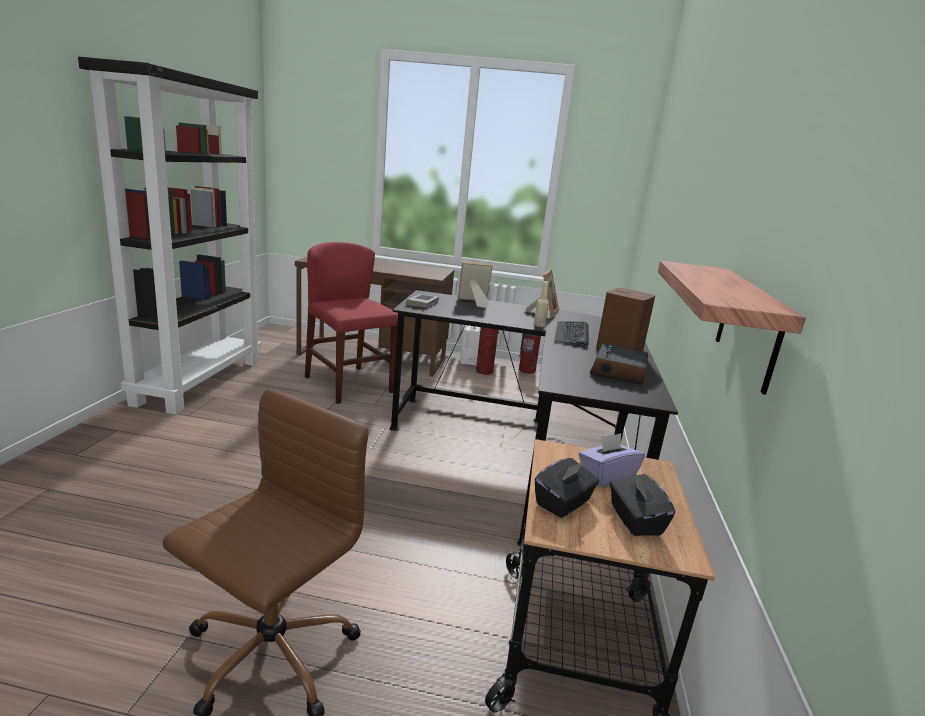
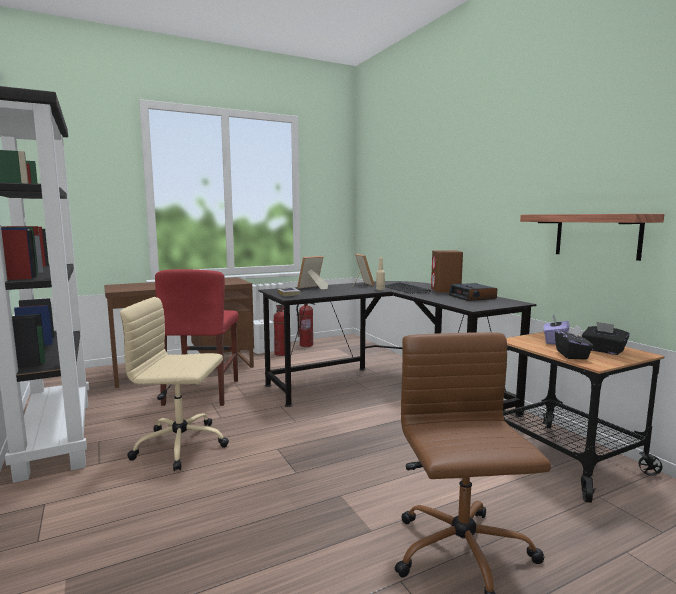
camera: 35 degrees left, 10 degrees down
red chair [305,242,398,404] -> red chair turned 105 degrees counterclockwise [155,269,239,406]
none -> beige office chair [120,297,229,471]

